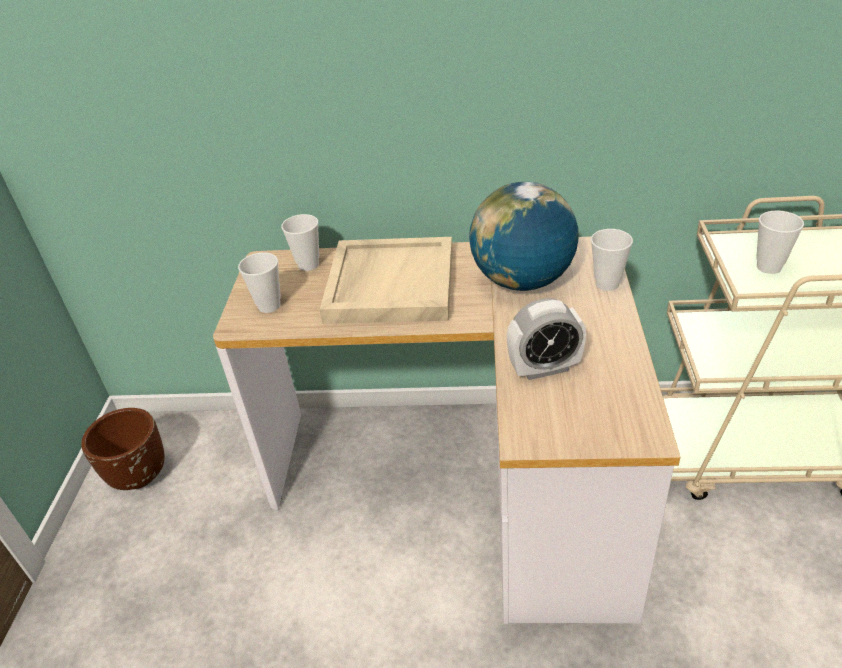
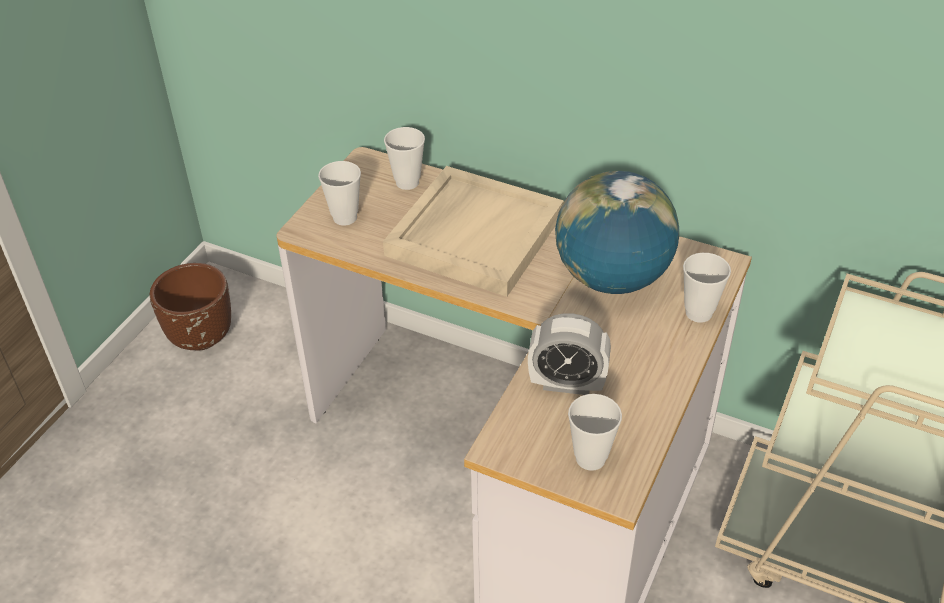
camera: 20 degrees right, 5 degrees up
cup [756,210,804,274] -> cup moved to [568,394,622,471]

